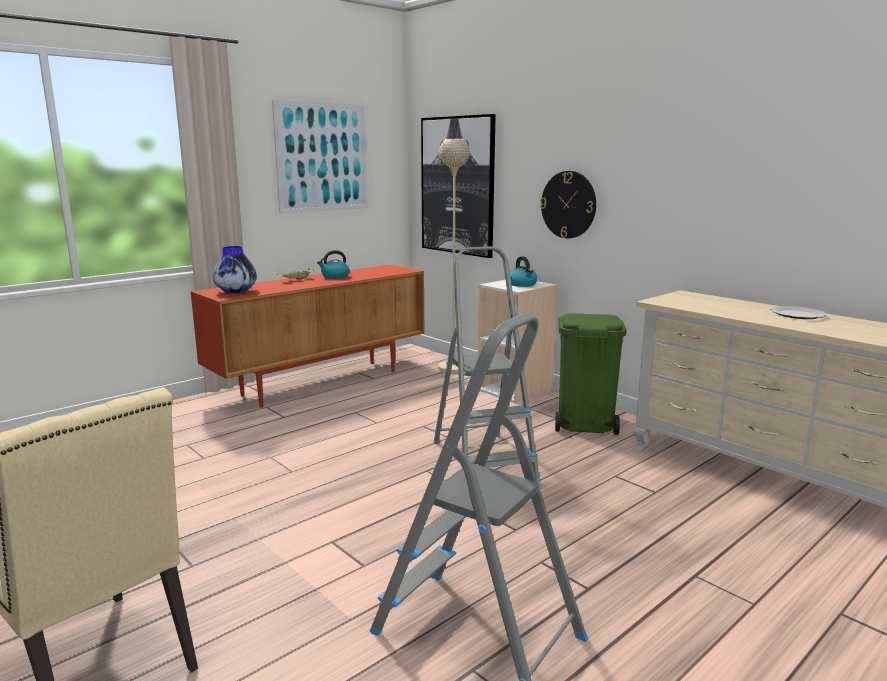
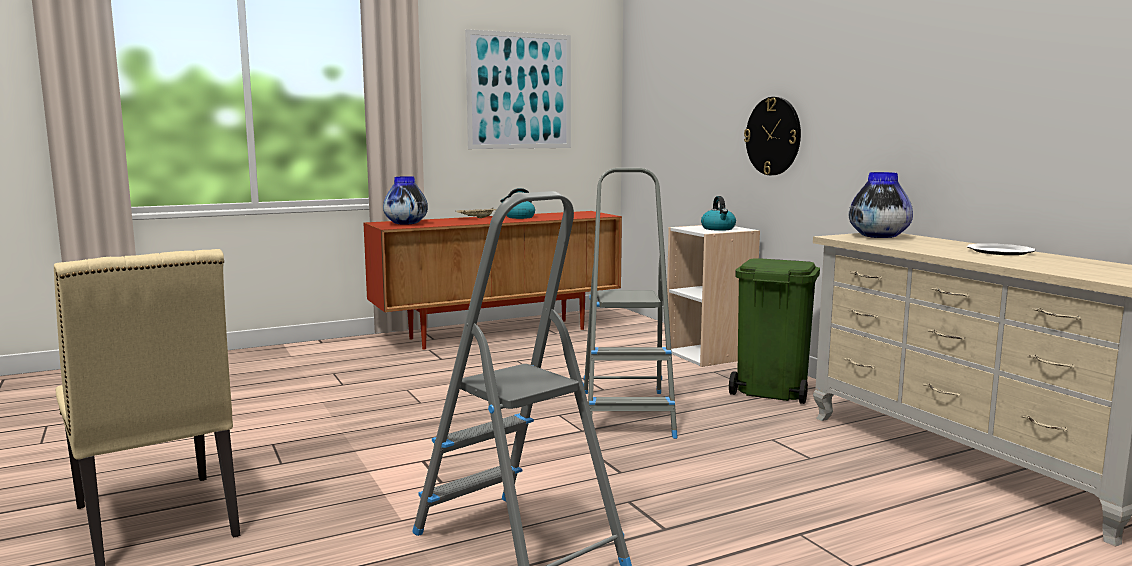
camera: 15 degrees right, 5 degrees down
picture [421,114,496,258] -> none
beige floor lamp [438,139,470,373] -> none
none -> vase [849,172,913,238]

